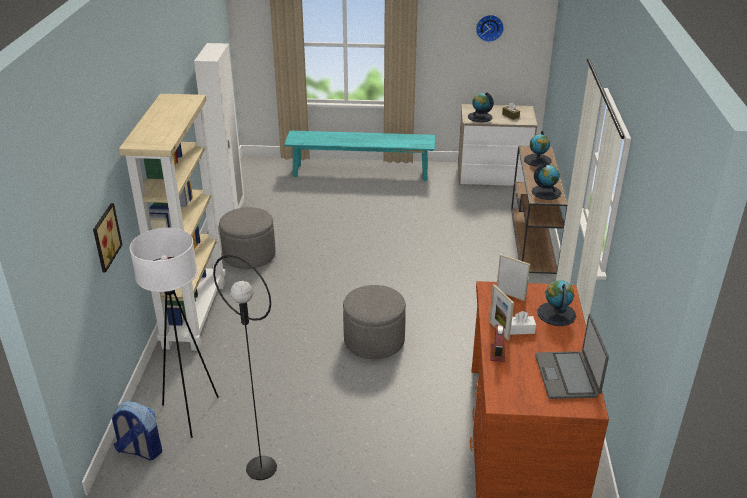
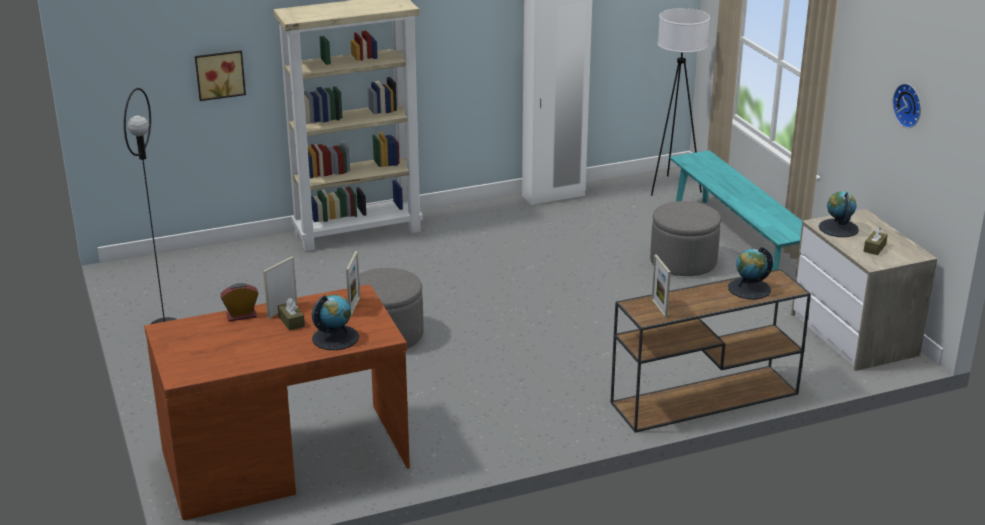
camera: 65 degrees right, 5 degrees down
backpack [112,401,162,460] -> none
white floor lamp [130,228,219,438] -> white floor lamp moved to [651,8,710,196]
grey ottoman [219,207,276,269] -> grey ottoman moved to [650,201,721,276]
white tissue box [510,311,536,335] -> brown tissue box [278,298,305,331]
globe [532,163,561,200] -> picture frame [652,255,671,318]
laptop [535,314,609,399] -> none

